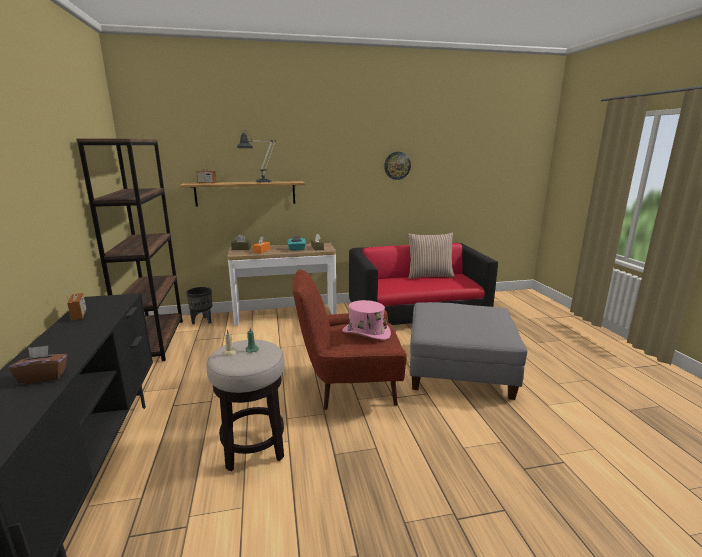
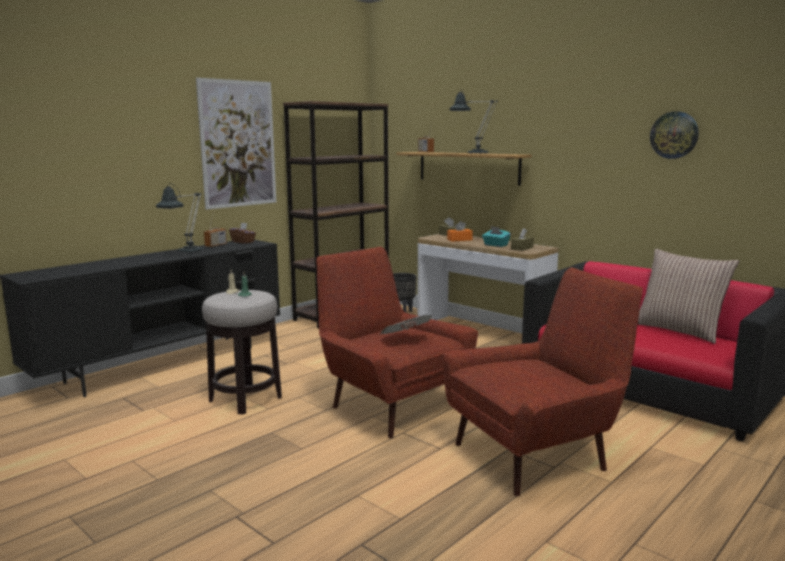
camera: 55 degrees right, 5 degrees down
brown tissue box [9,346,67,384] -> brown tissue box moved to [229,223,256,244]
pink hat [342,300,391,340] -> newspaper [380,315,433,334]
grey ottoman [410,302,528,400] -> red armchair [442,267,643,496]
none -> table lamp [156,183,203,253]
none -> picture [196,78,276,210]

